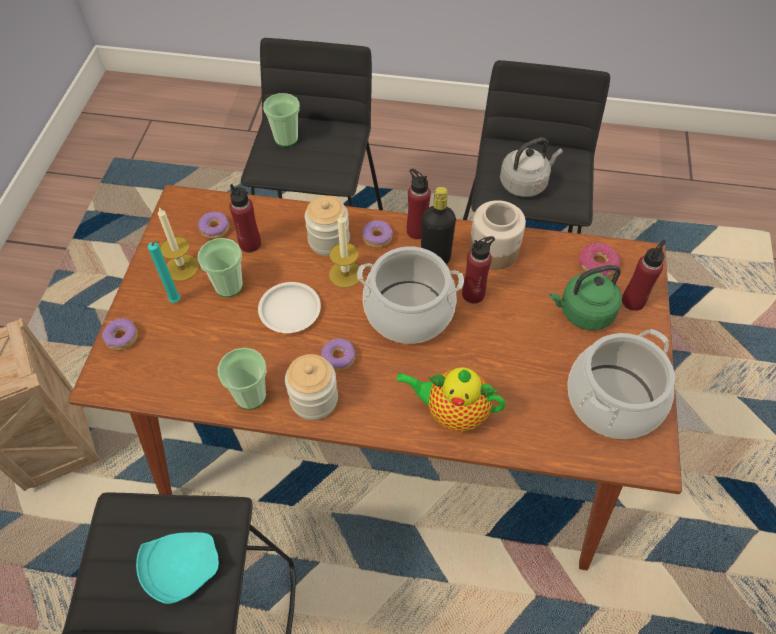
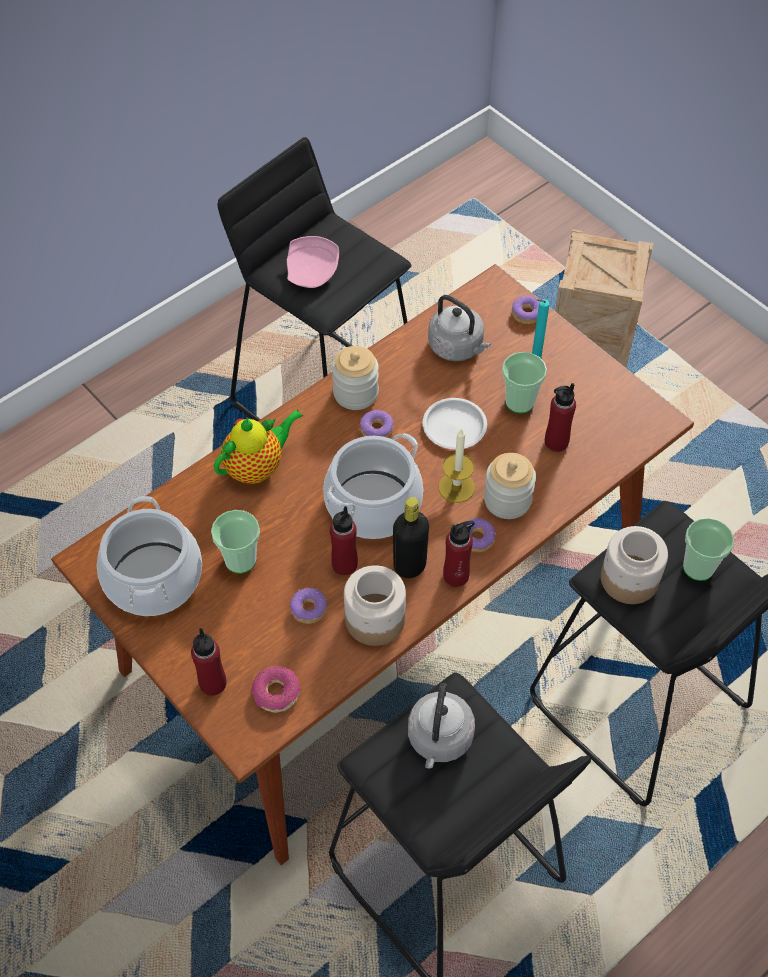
camera: 130 degrees right, 0 degrees up
turquoise plate [136,532,219,604] -> pink plate [287,236,339,288]
candle [158,207,199,281] -> none
donut [198,212,230,239] -> donut moved to [290,587,327,624]
cup [217,348,267,410] -> cup moved to [211,510,260,574]
green kettle [550,265,622,330] -> none
none -> grey kettle [428,295,491,361]
none -> jar [601,526,668,604]

